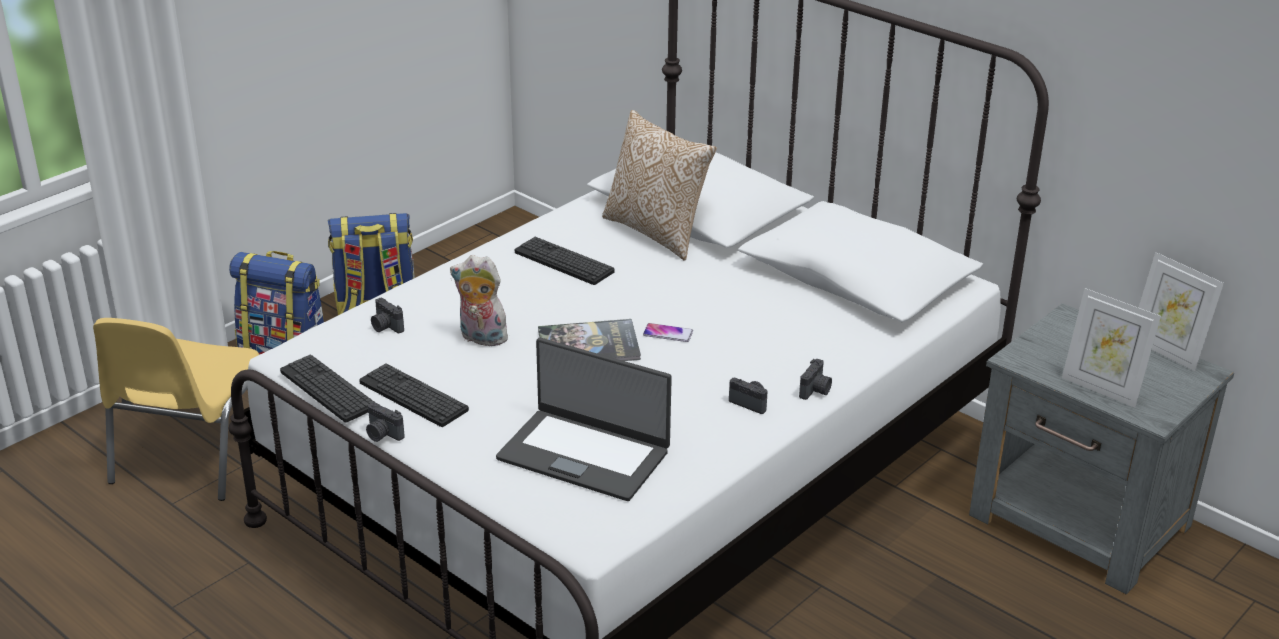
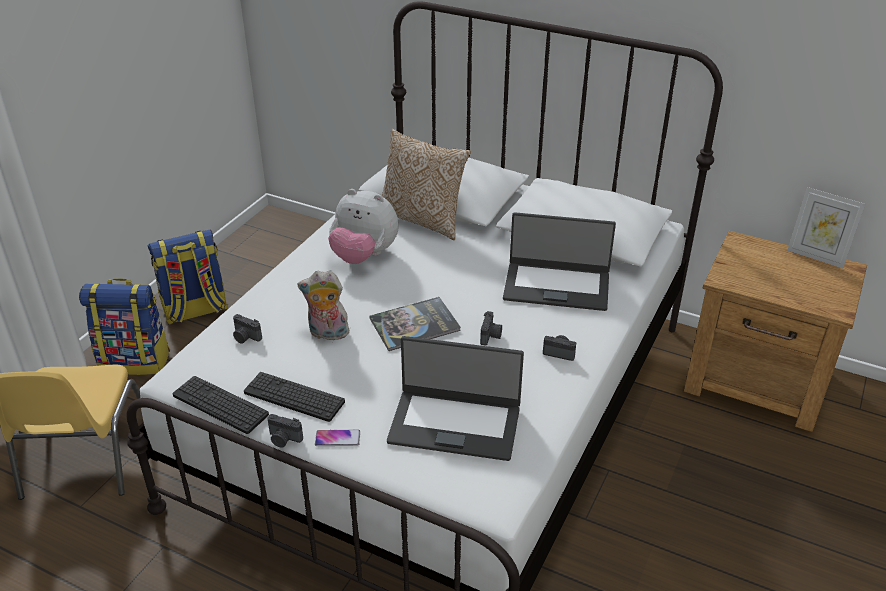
camera: 15 degrees left, 5 degrees up
keyboard [515,237,615,285] -> plush toy [328,189,398,264]
phone [643,323,693,342] -> phone moved to [315,429,360,446]
camera [799,359,832,400] -> camera moved to [480,311,502,345]
grey nightstand [969,303,1234,594] -> brown nightstand [684,231,867,432]
picture frame [1062,288,1161,408] -> none
none -> laptop [503,212,616,311]

